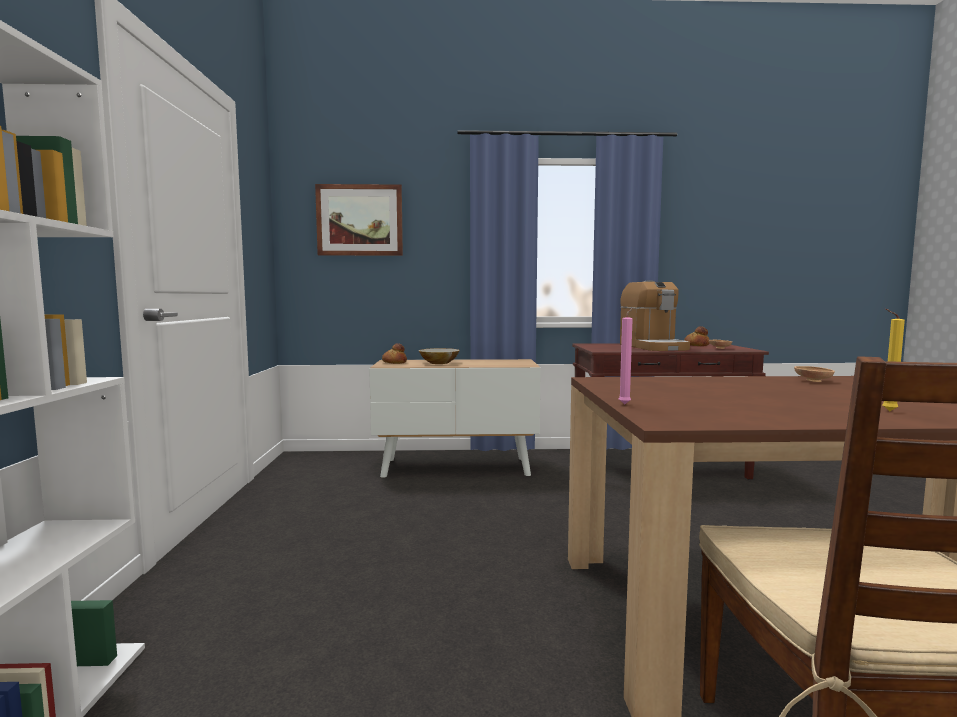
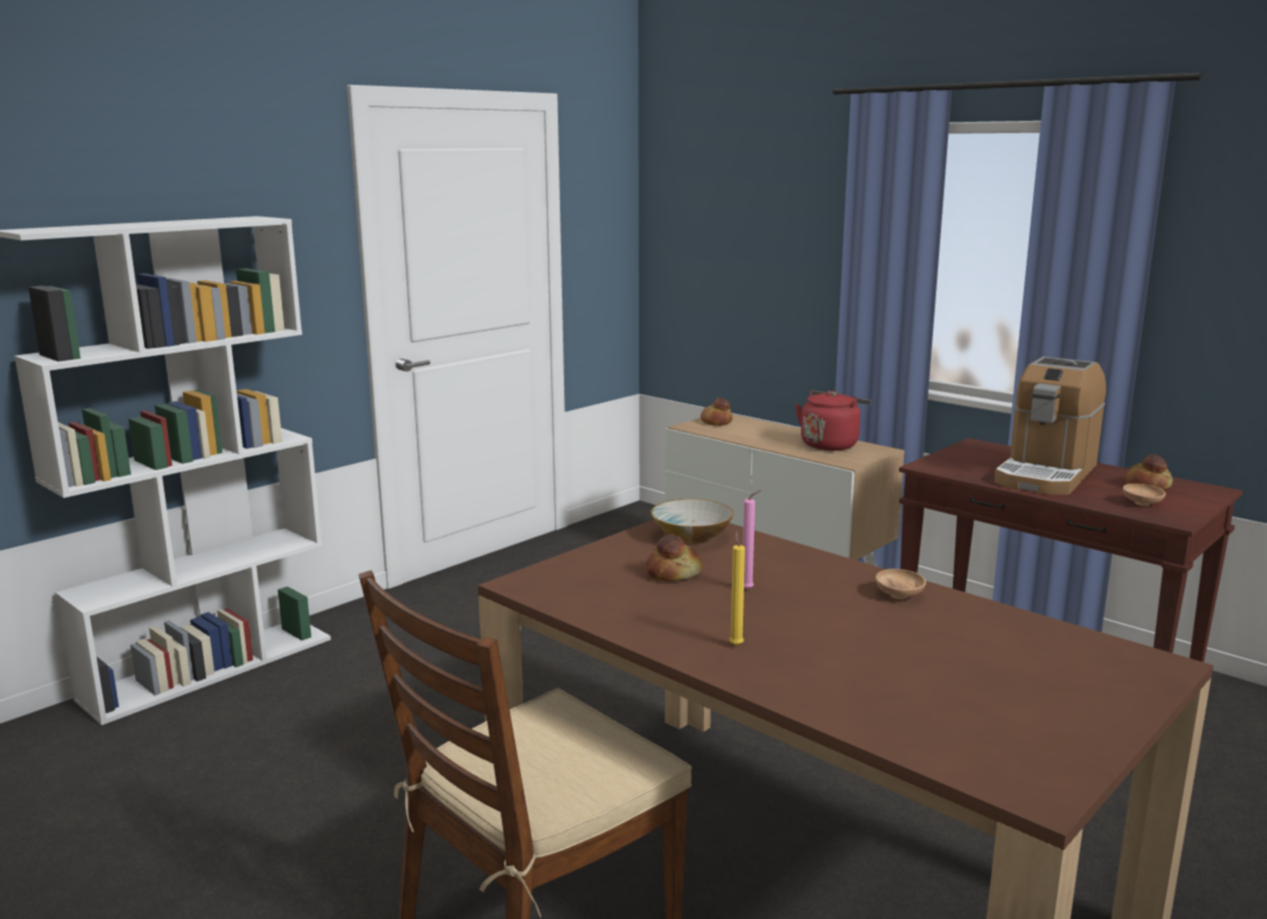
camera: 45 degrees right, 10 degrees up
picture [315,184,403,256] -> none
bowl [419,348,460,364] -> bowl moved to [651,499,734,543]
pink candle [619,308,633,405] -> pink candle moved to [743,490,761,590]
none -> bread [645,534,702,581]
none -> red kettle [795,390,871,451]

